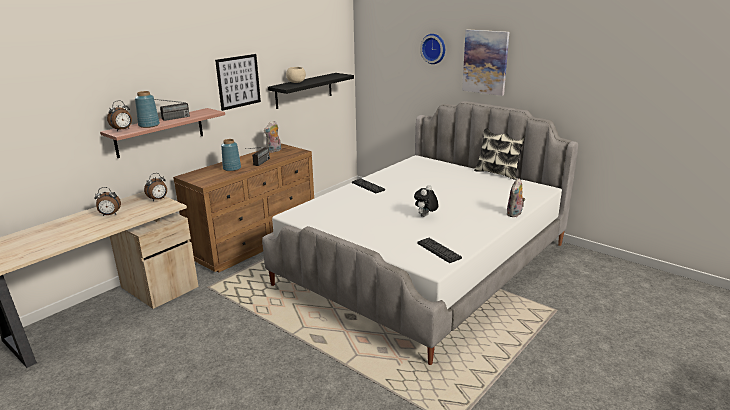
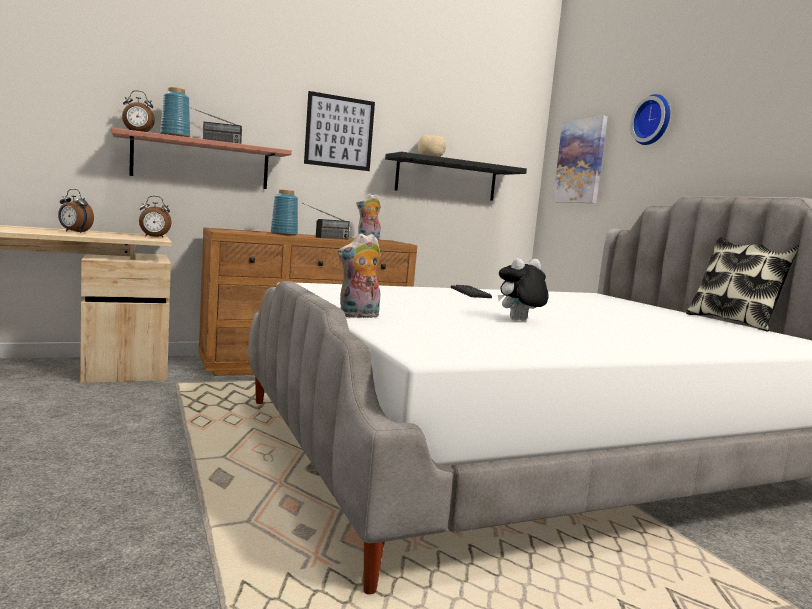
camera: 25 degrees right, 15 degrees down
keyboard [417,238,462,263] -> none
picture [462,29,509,96] -> picture moved to [553,116,608,203]
plush toy [506,178,525,217] -> plush toy moved to [338,233,381,319]

